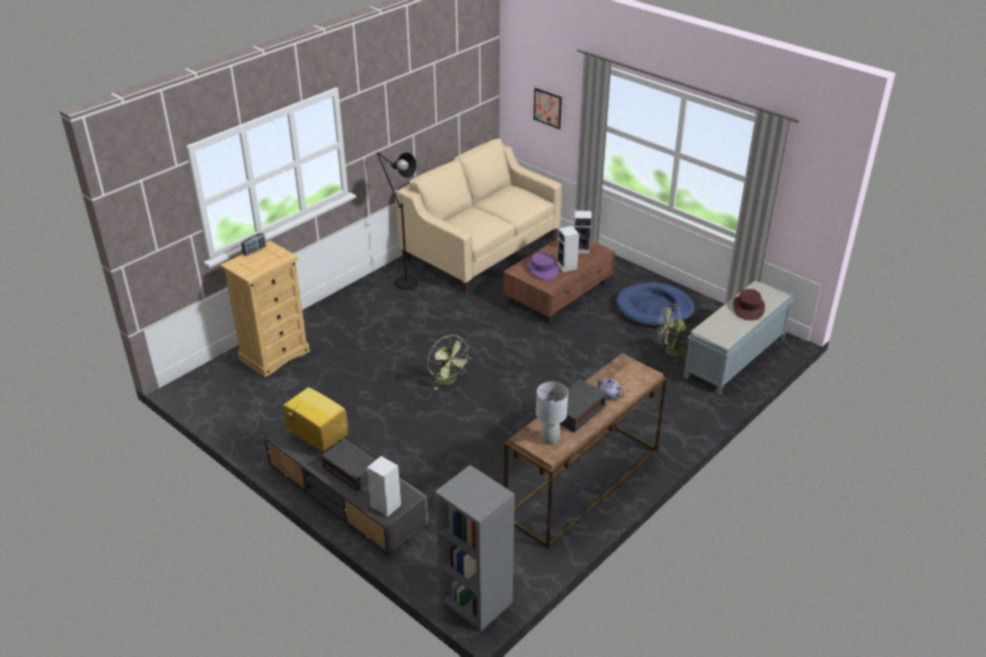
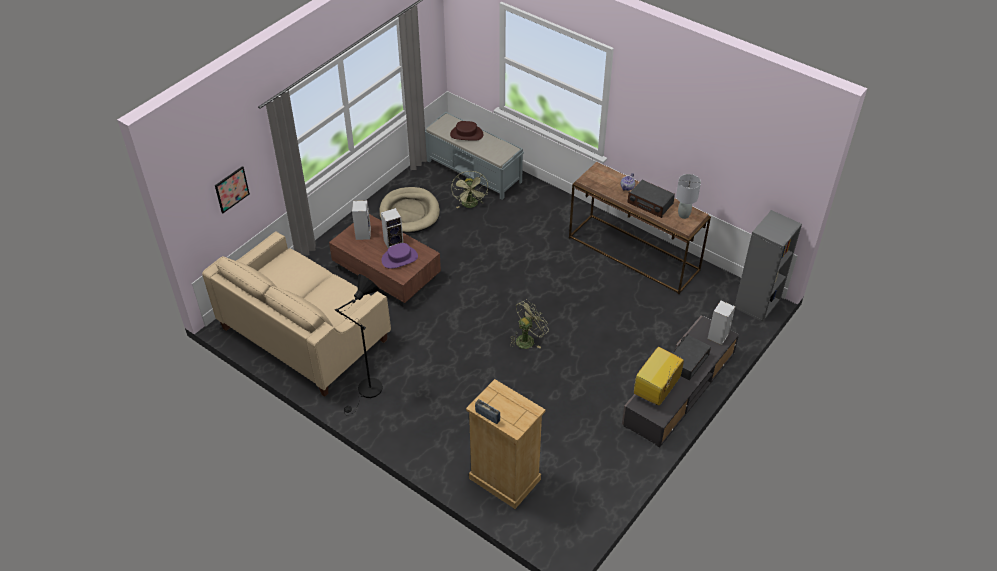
camera: 95 degrees left, 10 degrees up
blue dog bed [616,282,694,327] -> beige dog bed [379,187,440,233]

